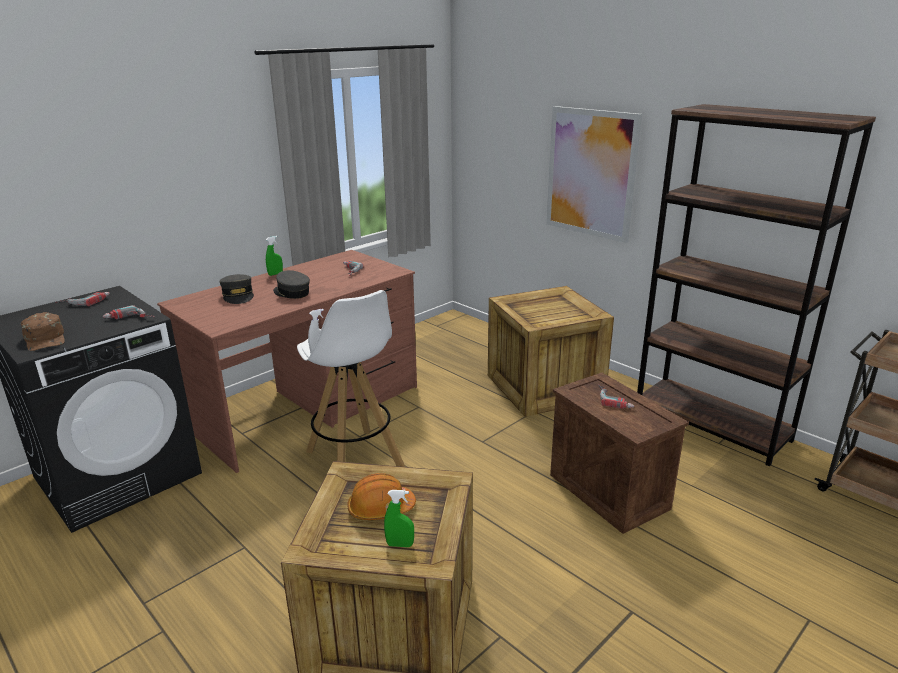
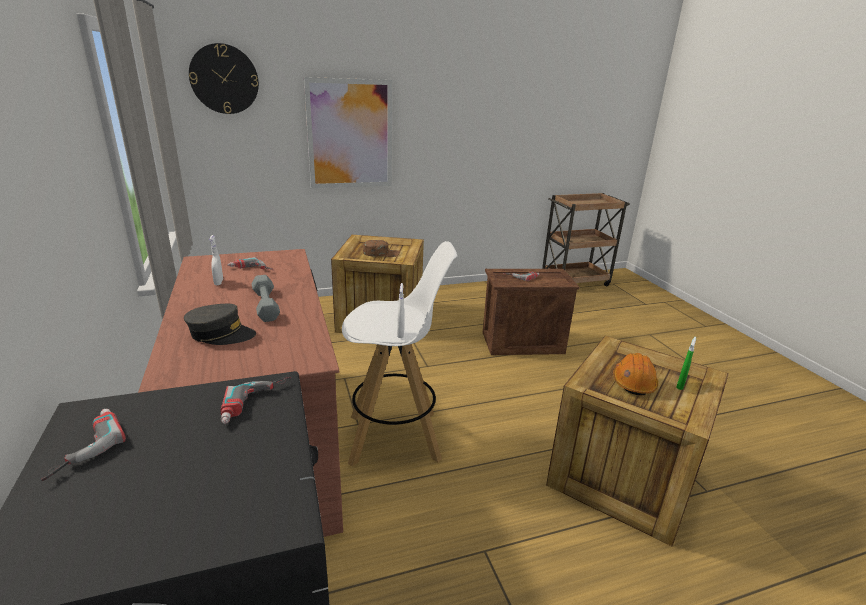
camera: 65 degrees left, 0 degrees up
brown cap [21,312,65,351] -> brown cap moved to [363,240,400,257]
green spray bottle [266,236,283,276] -> none
grey cap [273,270,310,299] -> grey dumbbell [252,275,280,322]
brown bookcase [637,104,876,467] -> none
none -> wall clock [189,43,259,114]
none -> white spray bottle [209,235,223,285]

